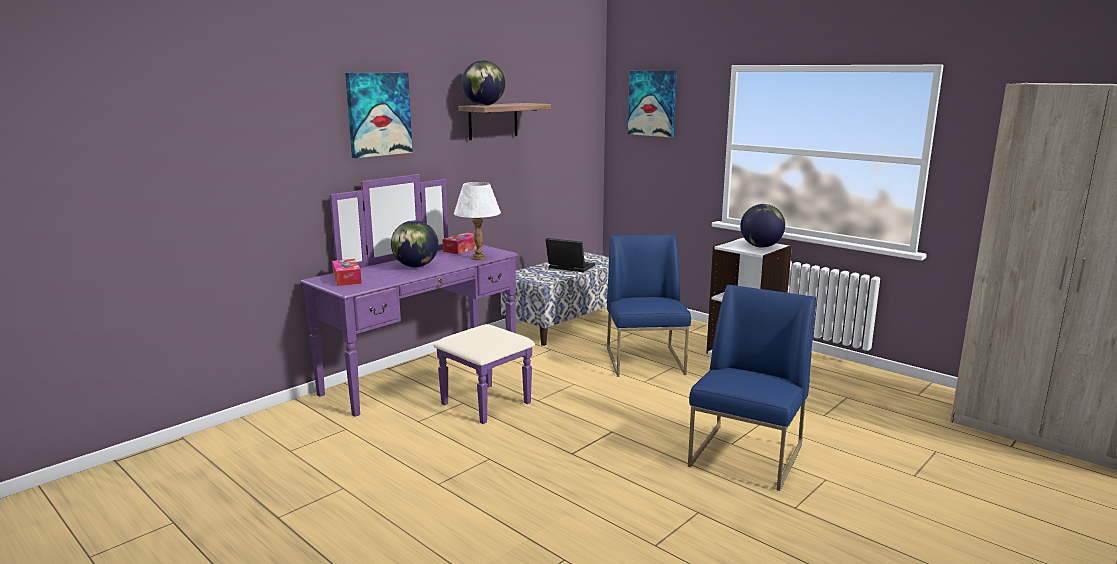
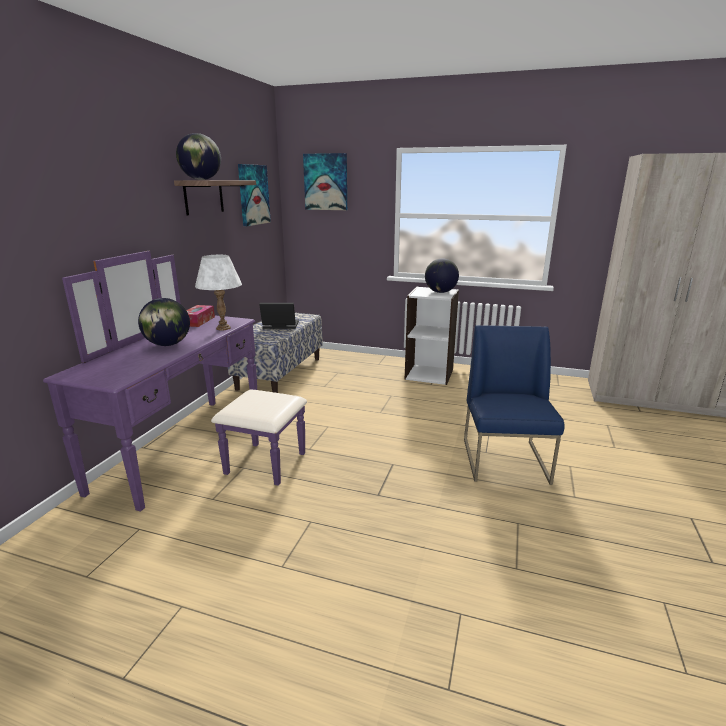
camera: 25 degrees left, 5 degrees up
tissue box [332,259,362,286] -> none
picture [345,73,413,158] -> picture moved to [238,164,271,226]
blue chair [607,234,691,377] -> none

